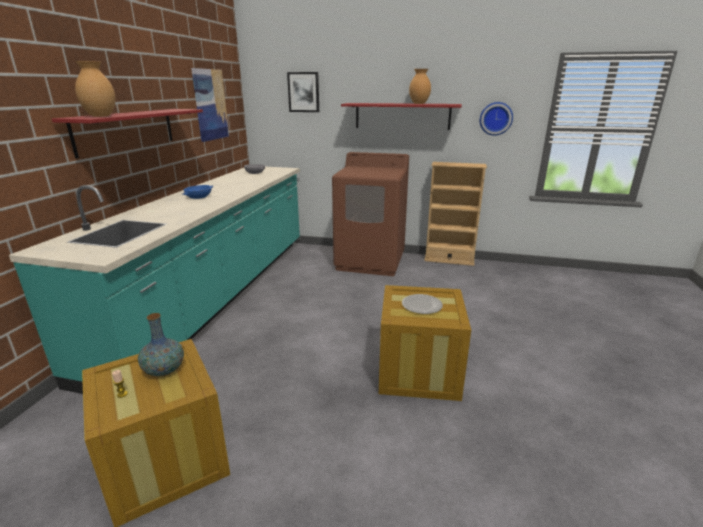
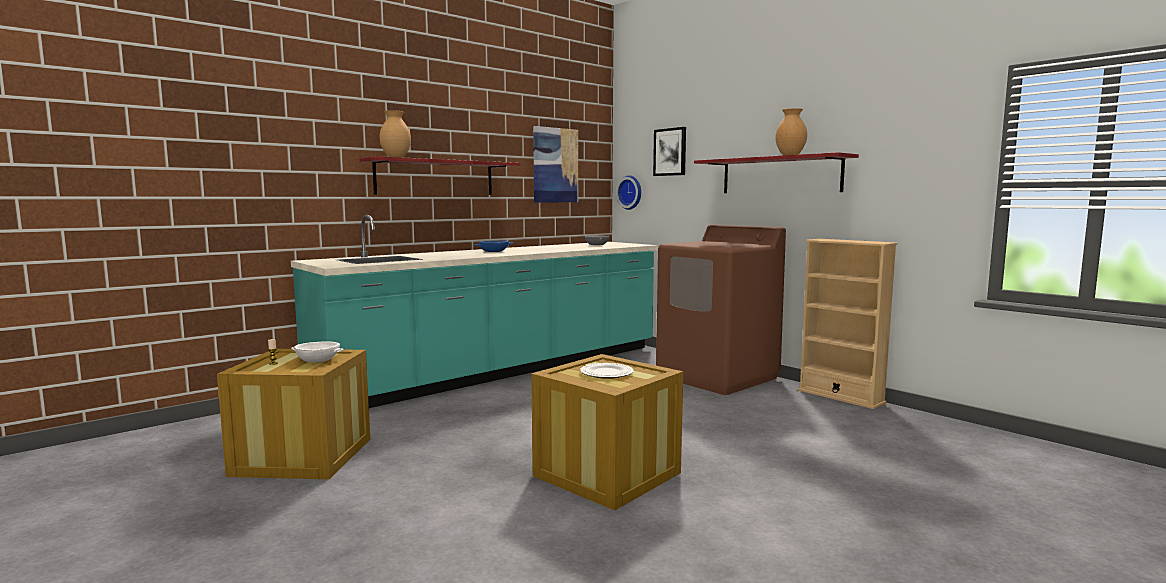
camera: 35 degrees right, 15 degrees down
vase [138,313,184,376] -> white bowl [291,341,344,363]
wall clock [480,102,513,136] -> wall clock moved to [616,175,641,210]

